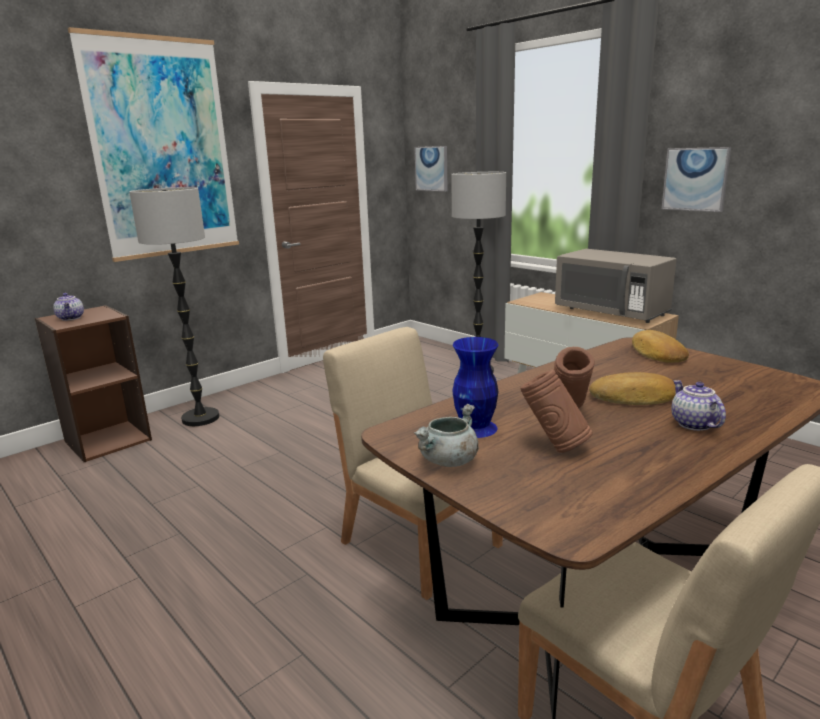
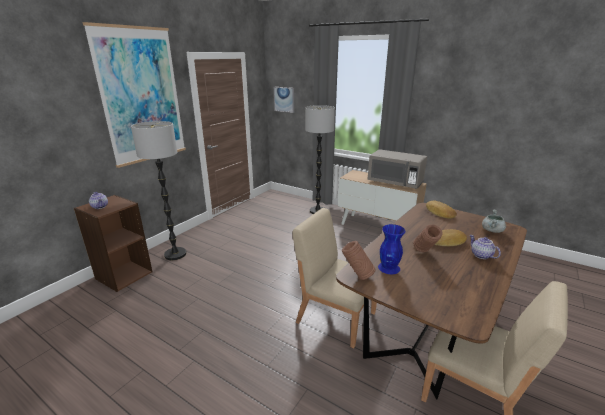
camera: 15 degrees left, 5 degrees up
grey cooking pot [414,404,478,467] -> grey cooking pot moved to [482,209,506,233]
brown vase [520,370,593,453] -> brown vase moved to [342,241,376,280]
picture [662,147,731,212] -> none

